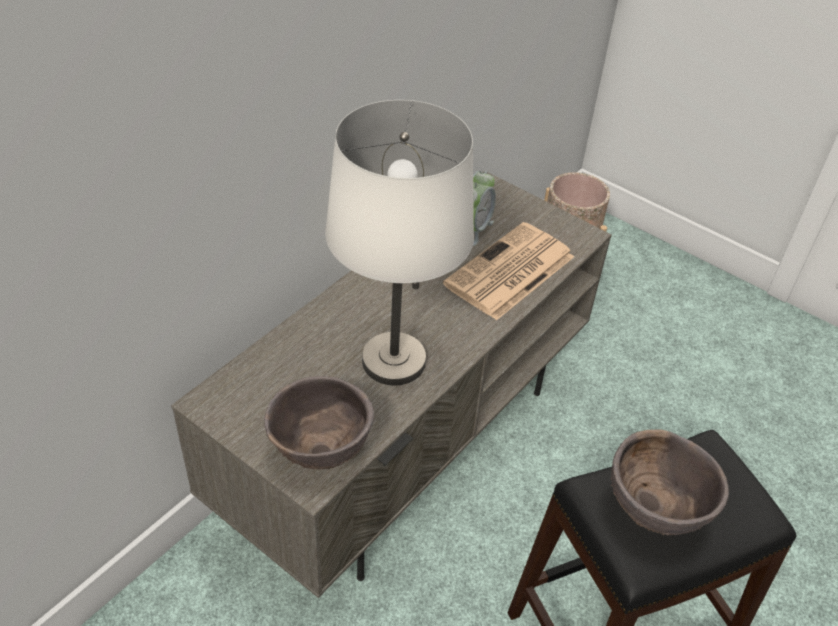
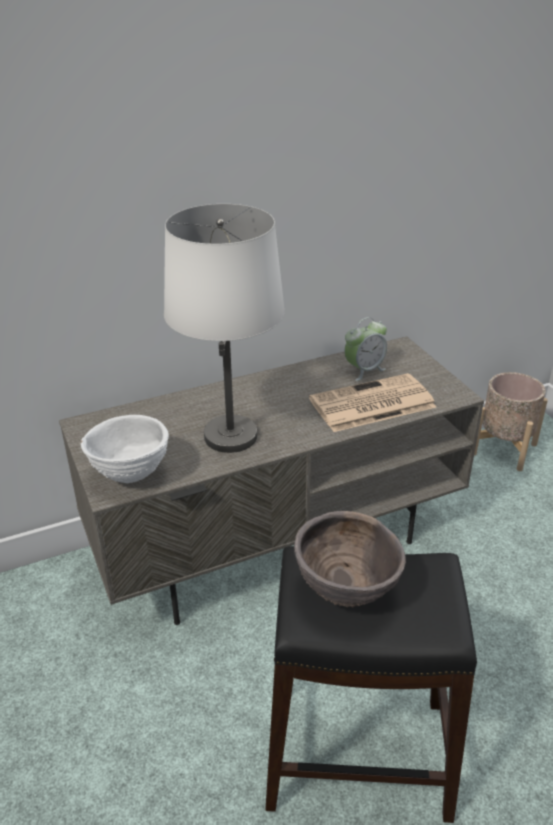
camera: 30 degrees right, 10 degrees down
brown bowl [264,376,374,469] -> white bowl [81,415,169,483]

